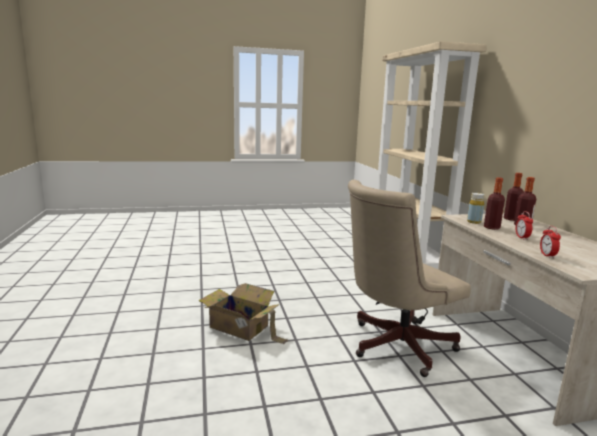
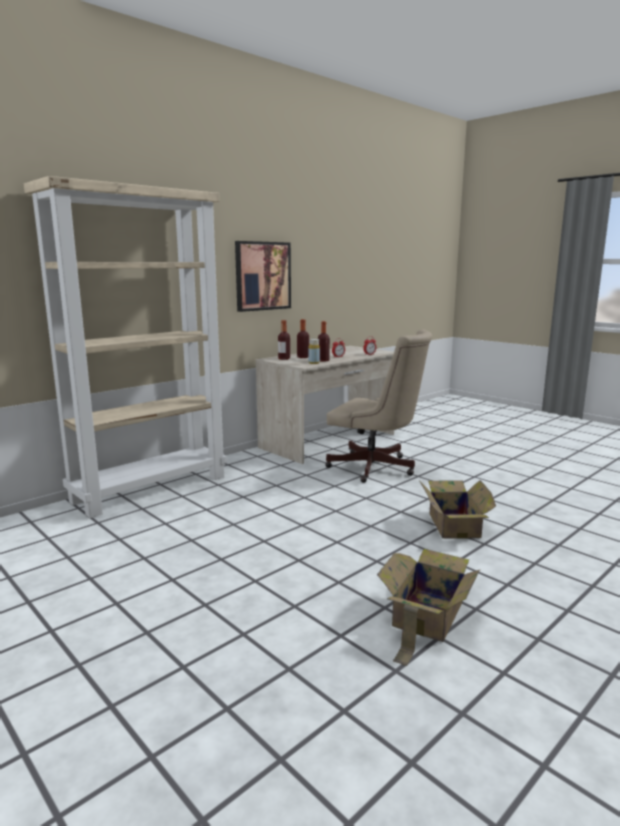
camera: 120 degrees left, 0 degrees up
none -> picture [235,241,291,312]
none -> cardboard box [377,549,480,666]

